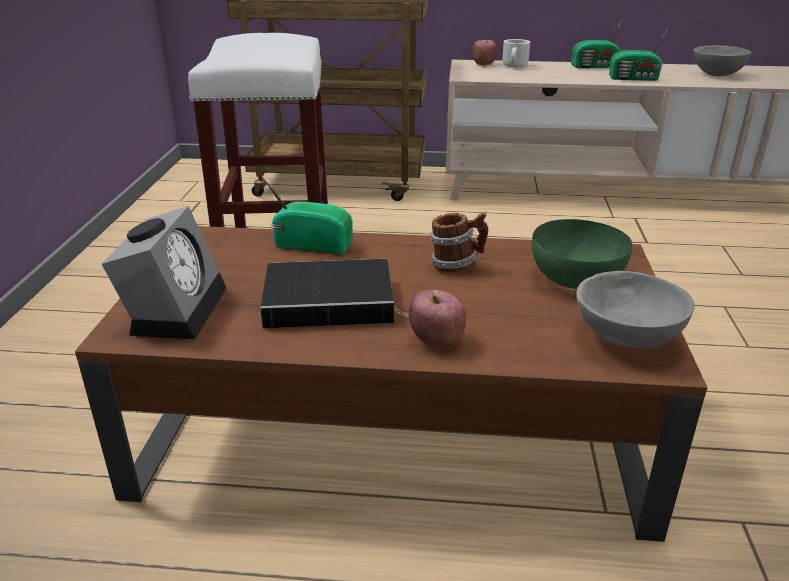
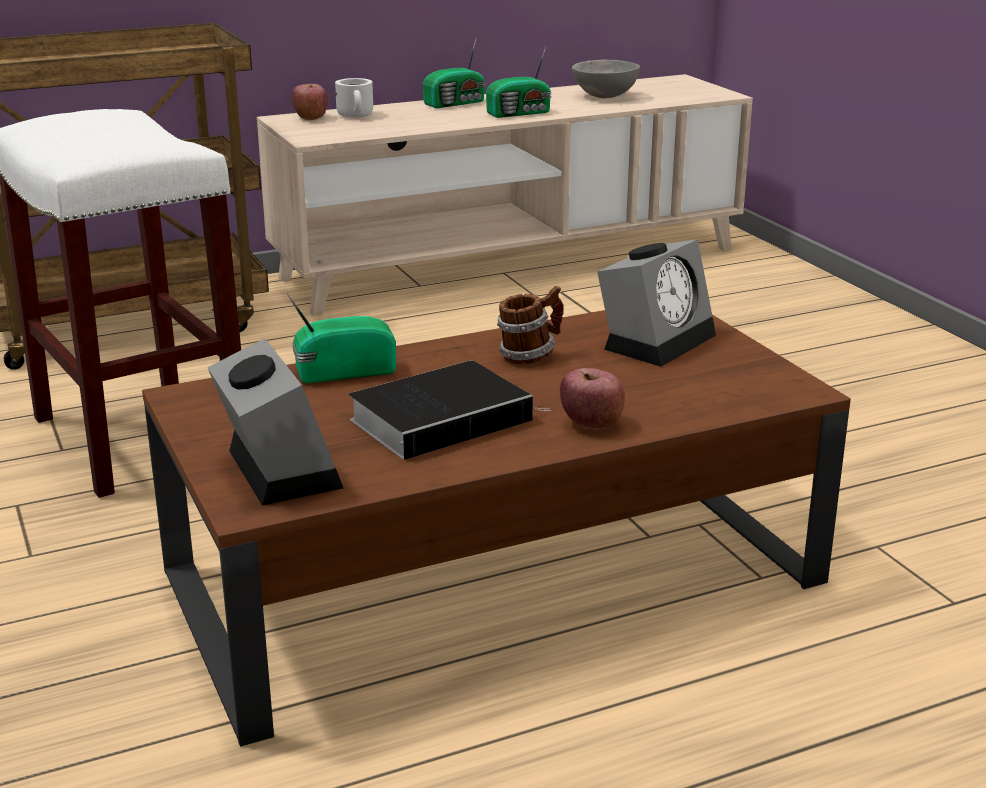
camera: 30 degrees left, 5 degrees down
green bowl [532,219,632,289] -> alarm clock [597,239,716,367]
grey bowl [576,271,694,348] -> none

